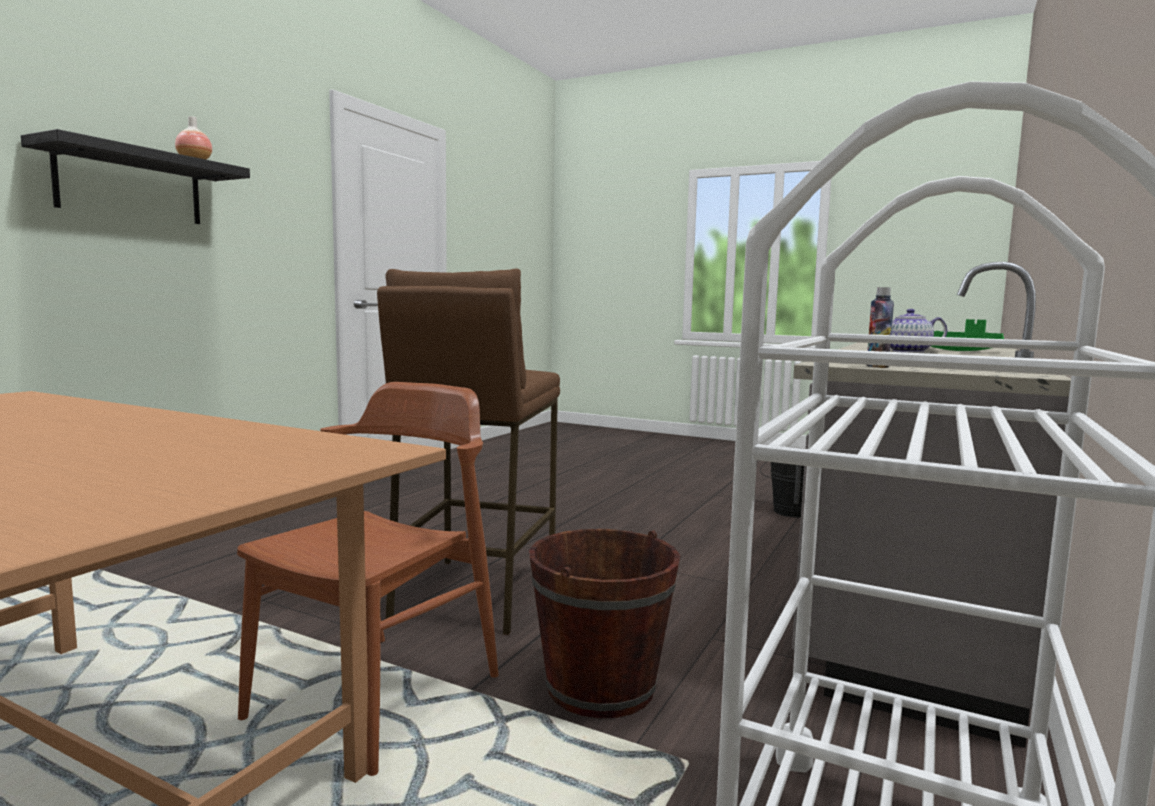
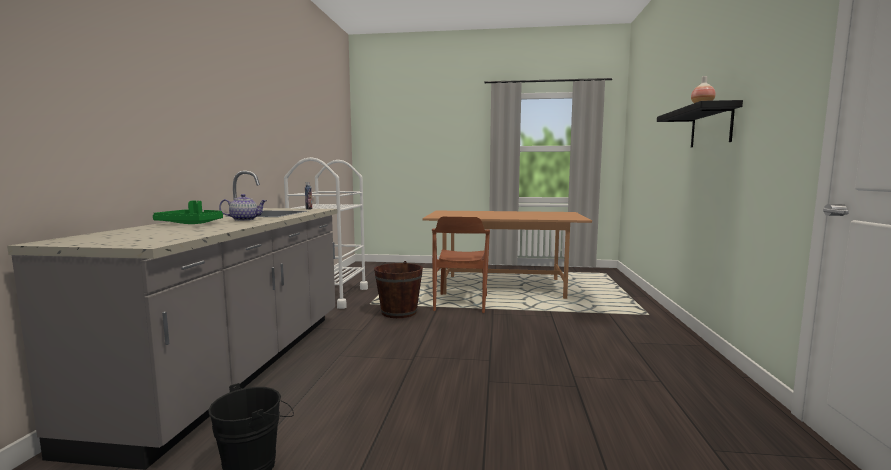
camera: 160 degrees right, 0 degrees up
brown stool [377,268,560,635] -> none

